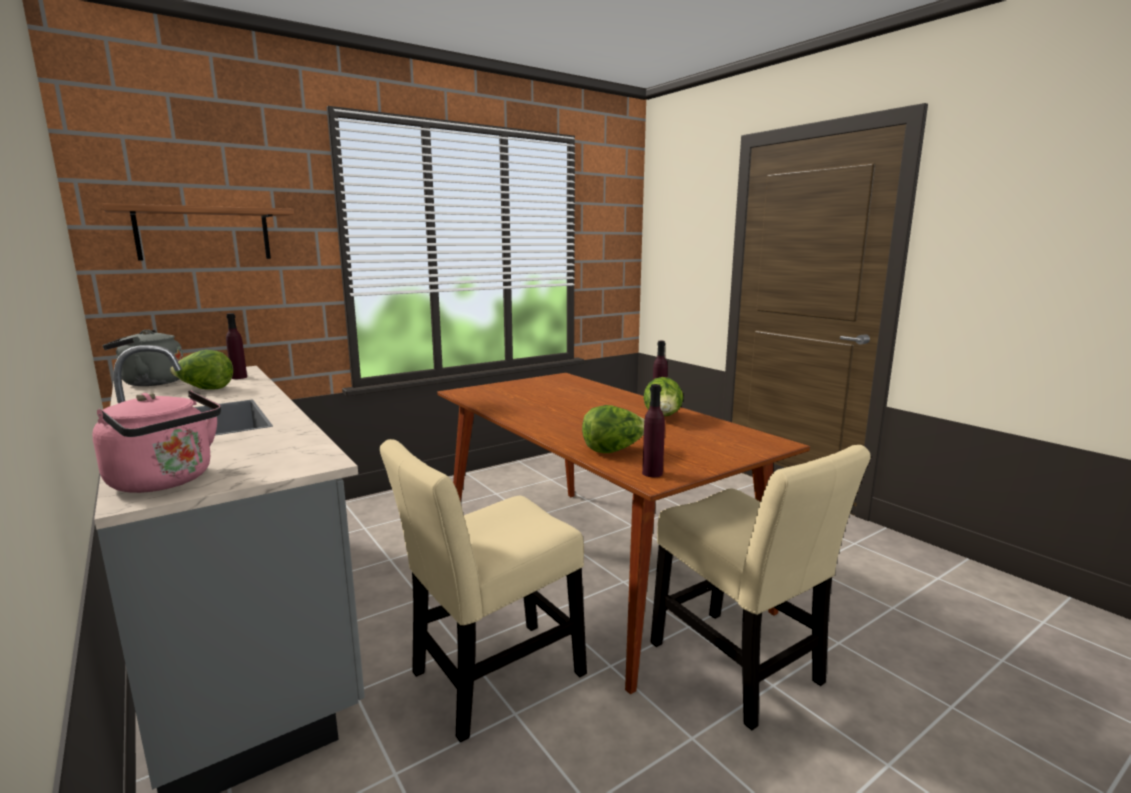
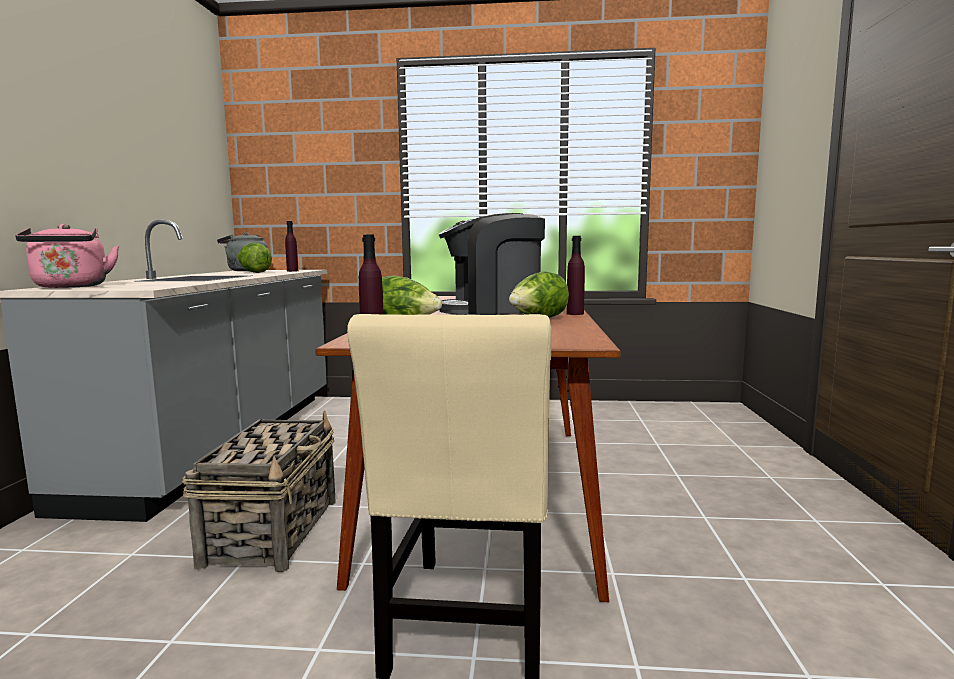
camera: 40 degrees right, 5 degrees down
shelf [102,203,294,261] -> none
beige chair [380,439,587,743] -> basket [182,411,336,572]
none -> coffee machine [438,213,545,315]

